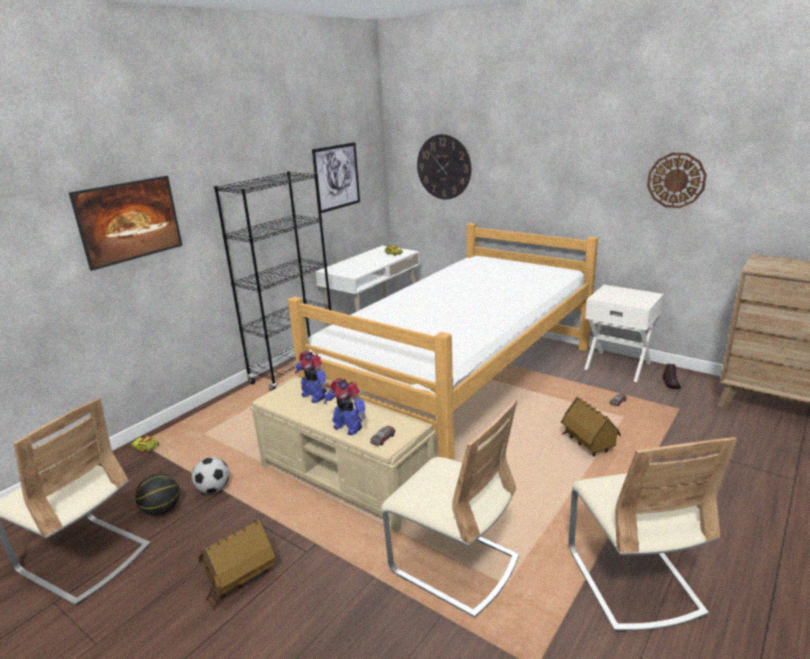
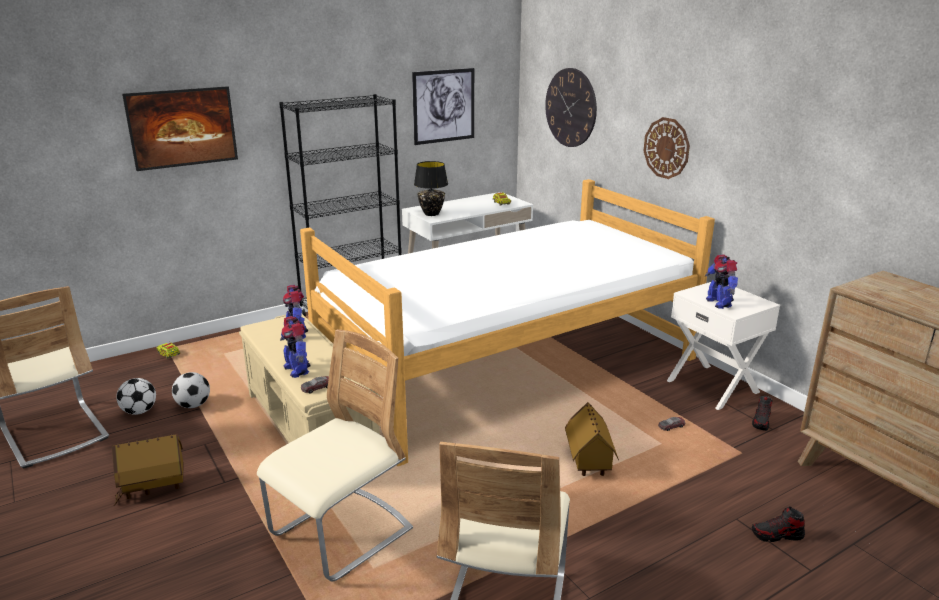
camera: 20 degrees right, 0 degrees up
basketball [135,473,180,516] -> football [116,378,156,415]
beige chair [381,400,519,618] -> beige chair turned 105 degrees counterclockwise [257,329,413,581]
wall clock [647,153,707,208] -> wall clock moved to [644,117,690,179]
none -> black table lamp [414,161,448,216]
none -> toy robot [705,255,738,309]
none -> shoe [752,506,805,542]

